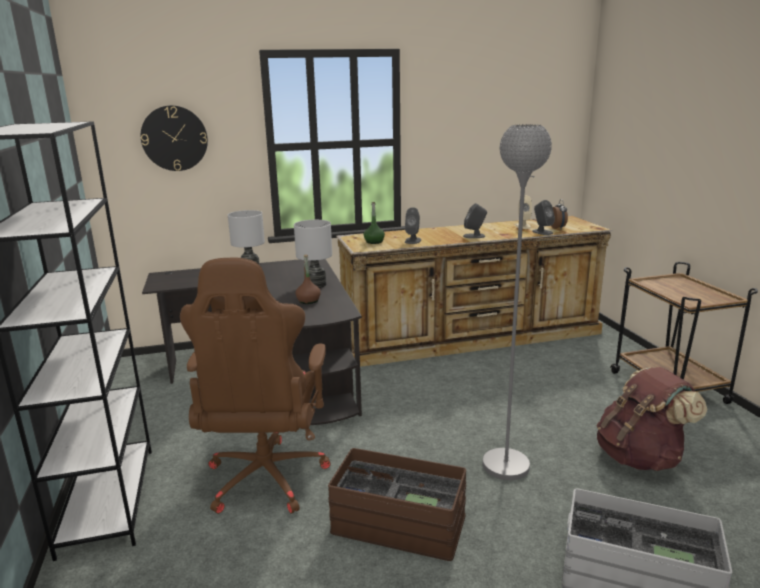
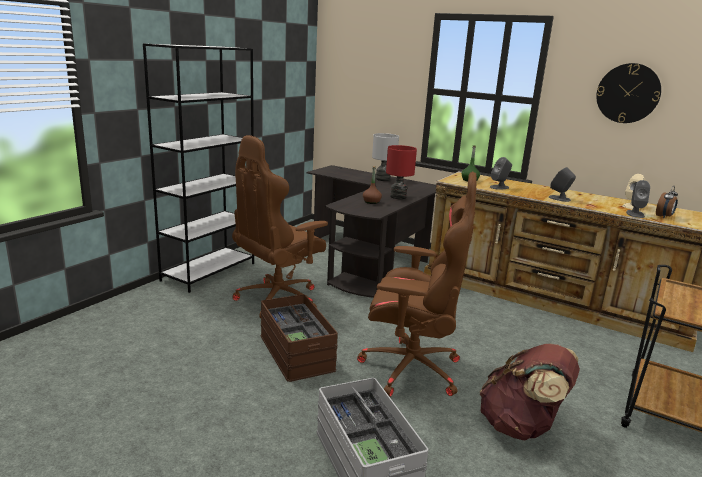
camera: 45 degrees right, 0 degrees up
wall clock [141,105,208,171] -> wall clock moved to [596,63,661,123]
grey table lamp [294,220,332,288] -> red table lamp [386,145,417,199]
grey floor lamp [483,124,552,480] -> brown office chair [357,171,477,397]

